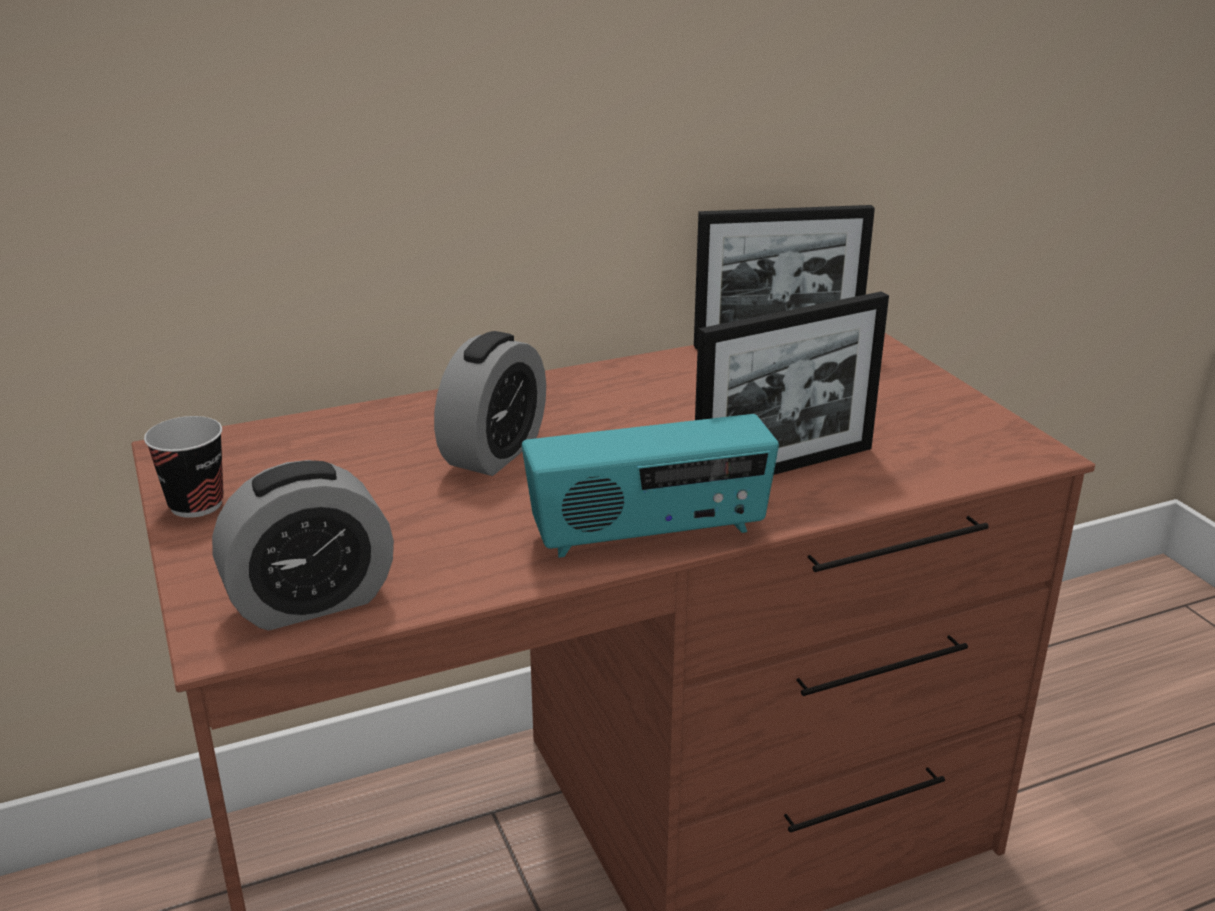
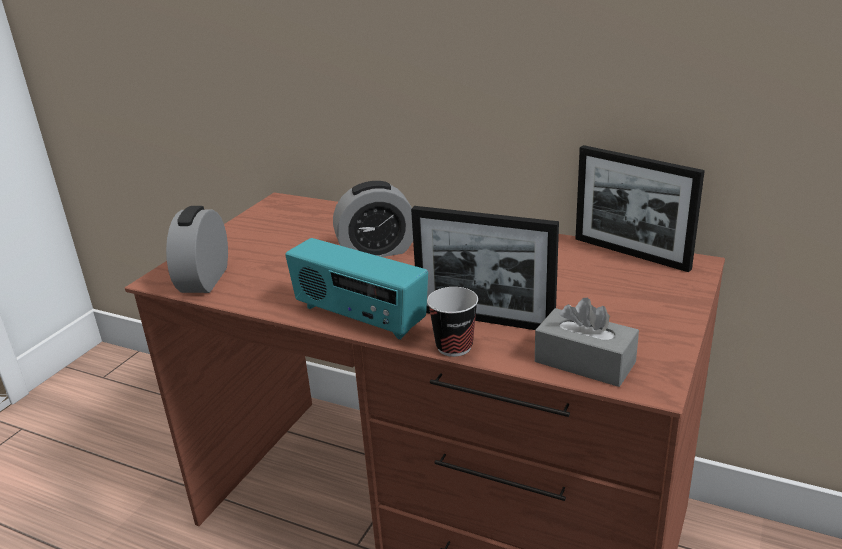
camera: 50 degrees right, 0 degrees up
cup [144,416,224,518] -> cup moved to [427,287,478,357]
alarm clock [212,460,394,631] -> alarm clock turned 75 degrees clockwise [166,206,228,293]
none -> grey tissue box [535,298,639,387]

